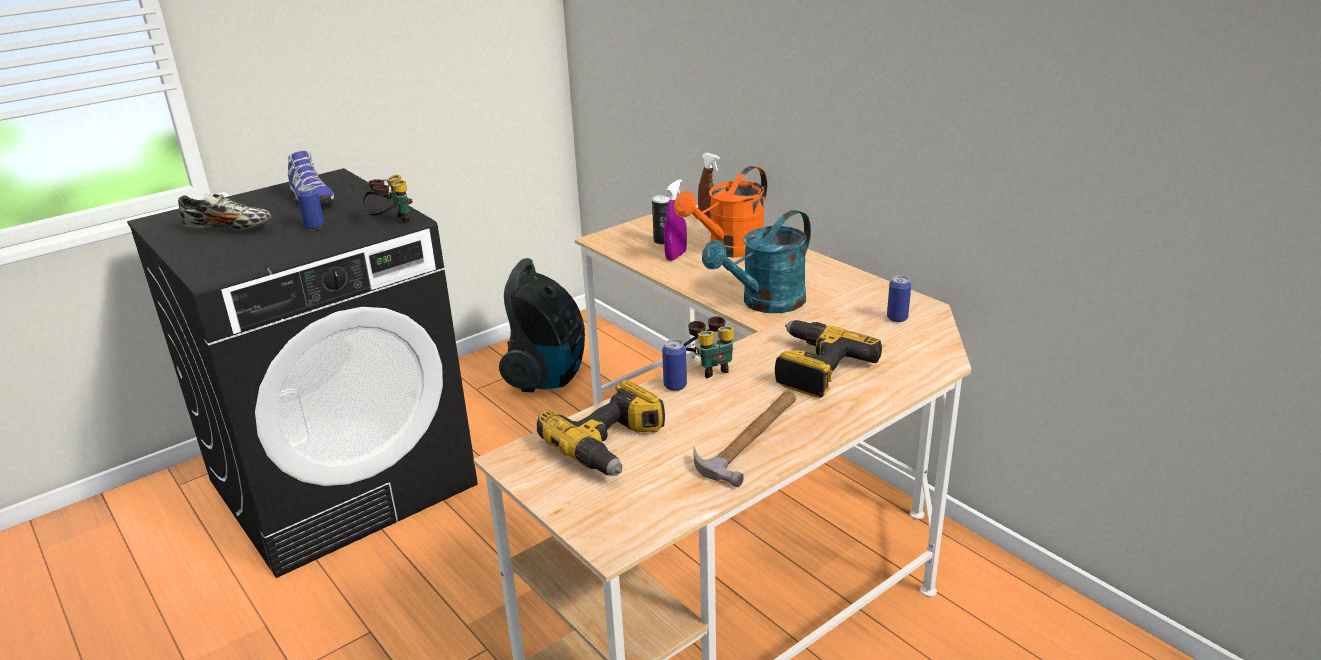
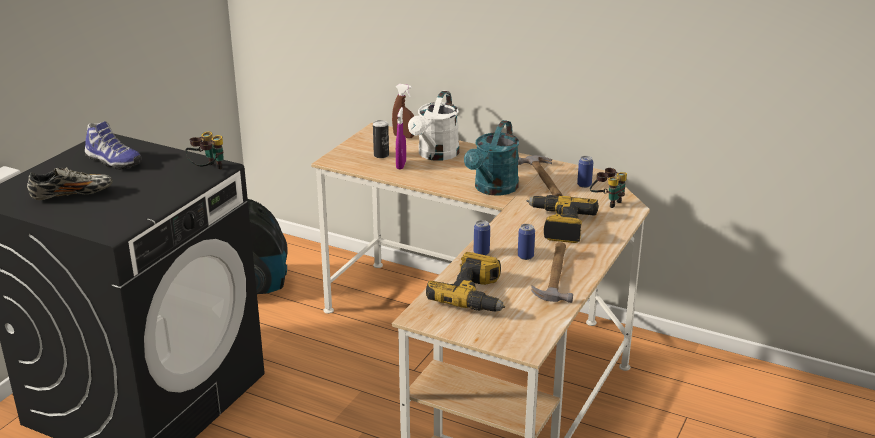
camera: 25 degrees left, 0 degrees up
can [297,185,324,230] -> can moved to [518,224,535,260]
orange watering can [674,166,767,258] -> white watering can [408,90,459,161]
binoculars [684,316,734,378] -> binoculars moved to [590,168,627,208]
none -> hammer [518,155,563,197]

